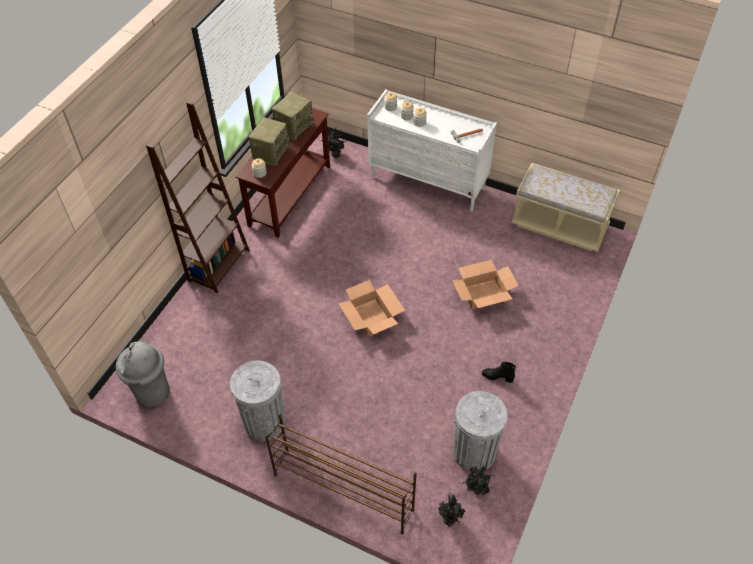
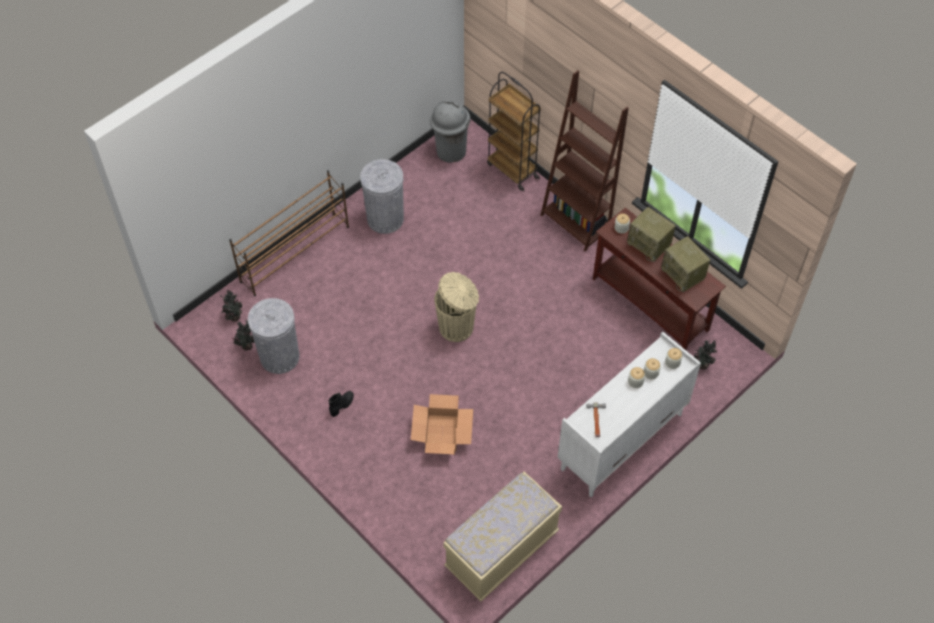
camera: 110 degrees right, 5 degrees up
cardboard box [338,280,405,336] -> beige trash can [435,272,479,342]
none -> brown cart [487,72,541,192]

